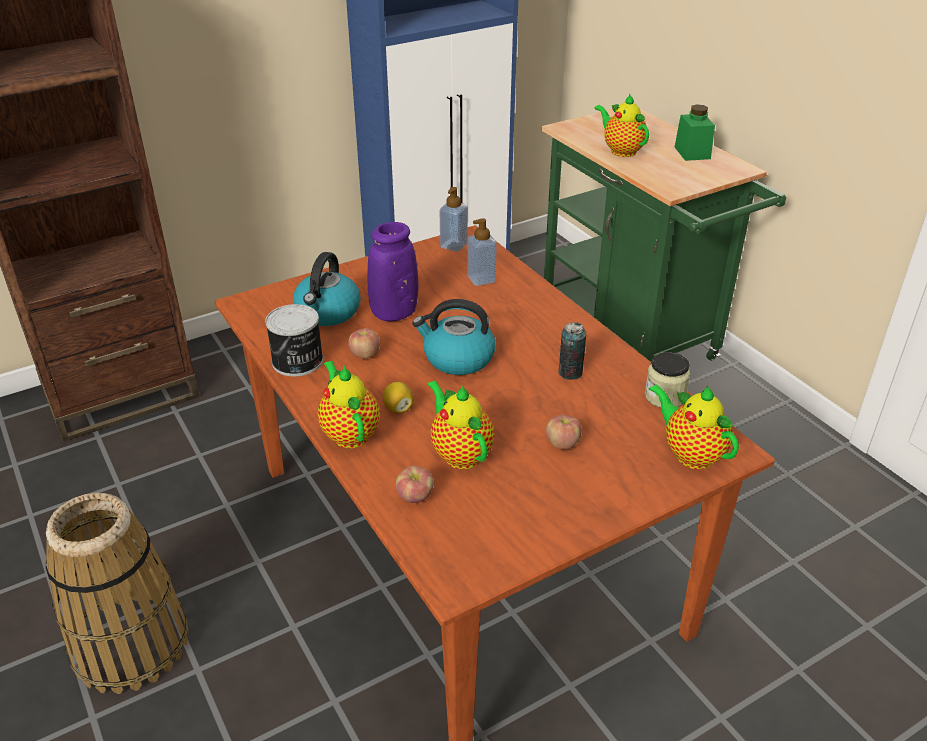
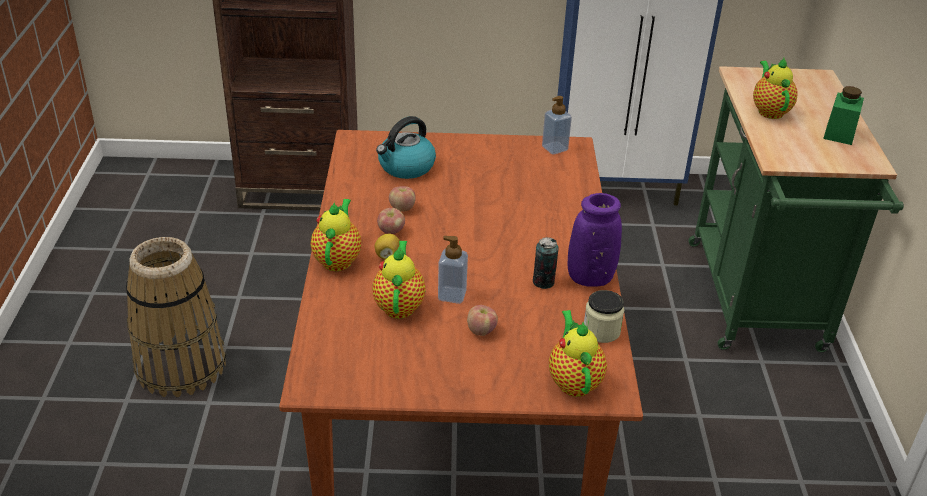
camera: 30 degrees right, 0 degrees up
can [265,304,323,376] -> none
purple vase [368,222,418,321] -> purple vase moved to [568,193,622,287]
apple [396,466,434,503] -> apple moved to [377,208,405,234]
kettle [412,299,496,375] -> none
soap dispenser [468,218,497,286] -> soap dispenser moved to [438,236,468,304]

